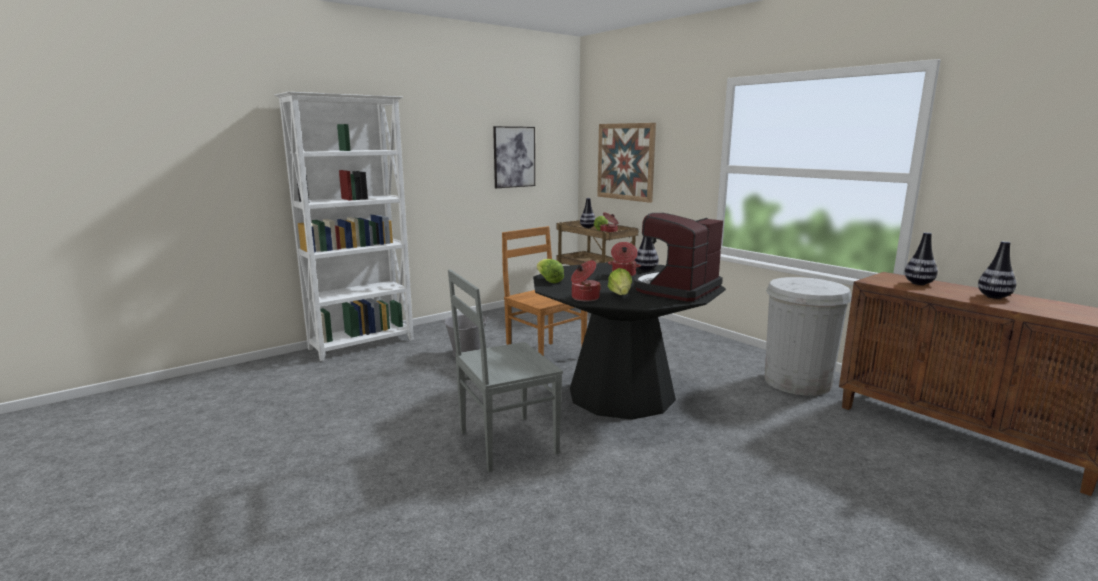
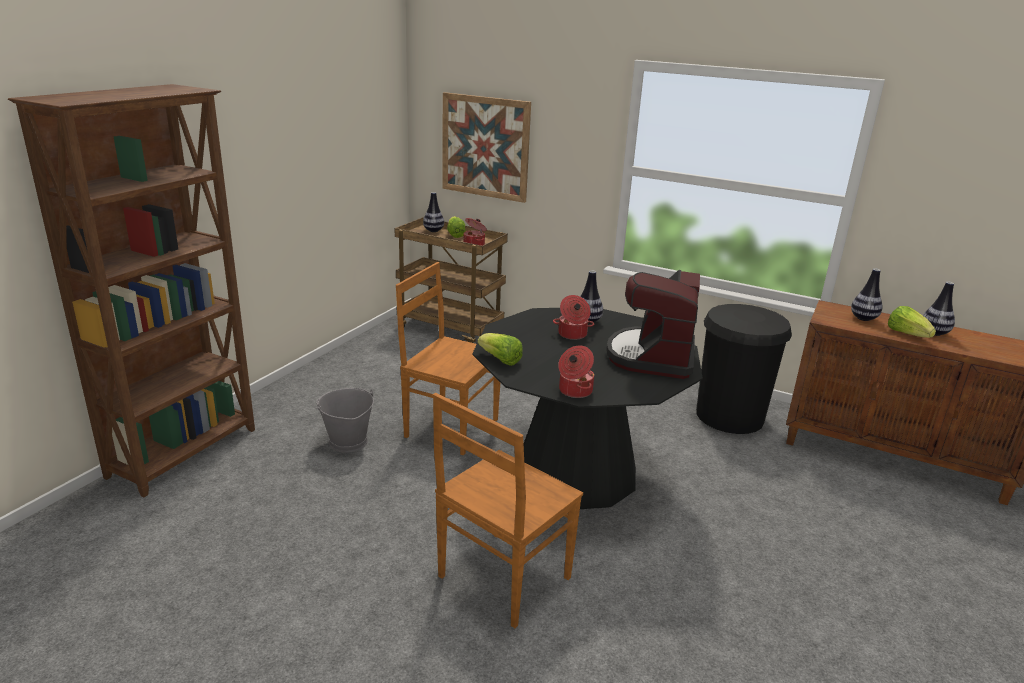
camera: 25 degrees left, 10 degrees up
white bookcase [275,92,414,361] -> brown bookcase [8,84,255,497]
grey chair [448,269,563,472] -> brown chair [433,393,583,628]
picture [493,126,535,188] -> none
lettuce [608,268,632,295] -> lettuce moved to [888,306,936,338]
white trash can [765,277,852,396] -> black trash can [696,304,792,434]

